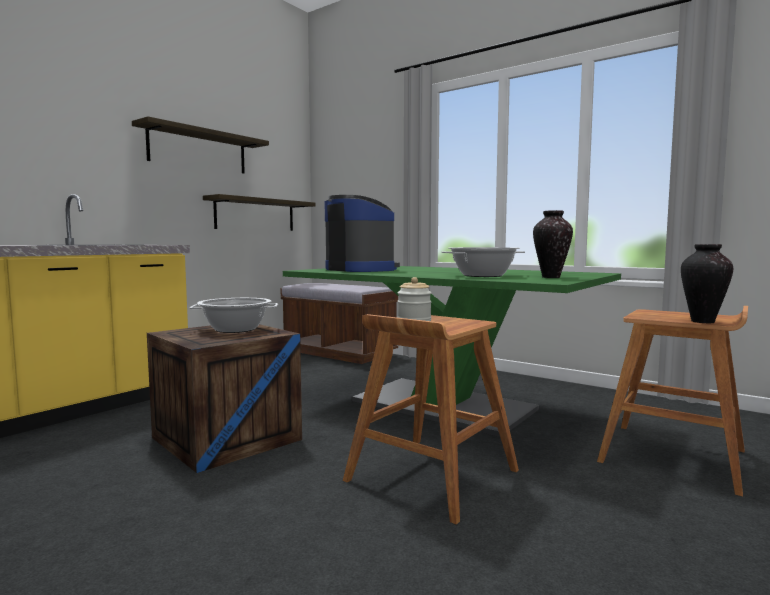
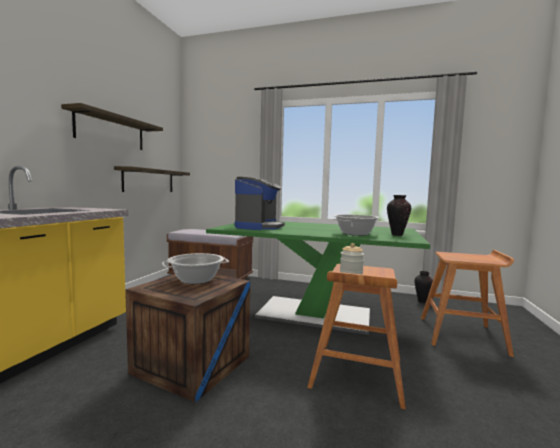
camera: 20 degrees left, 0 degrees up
coffee machine [325,195,400,272] -> coffee machine turned 75 degrees clockwise [235,177,285,230]
vase [681,244,733,323] -> vase moved to [414,271,433,303]

